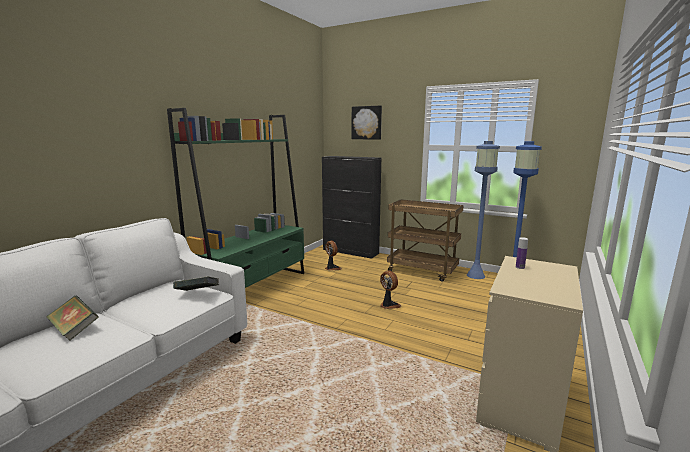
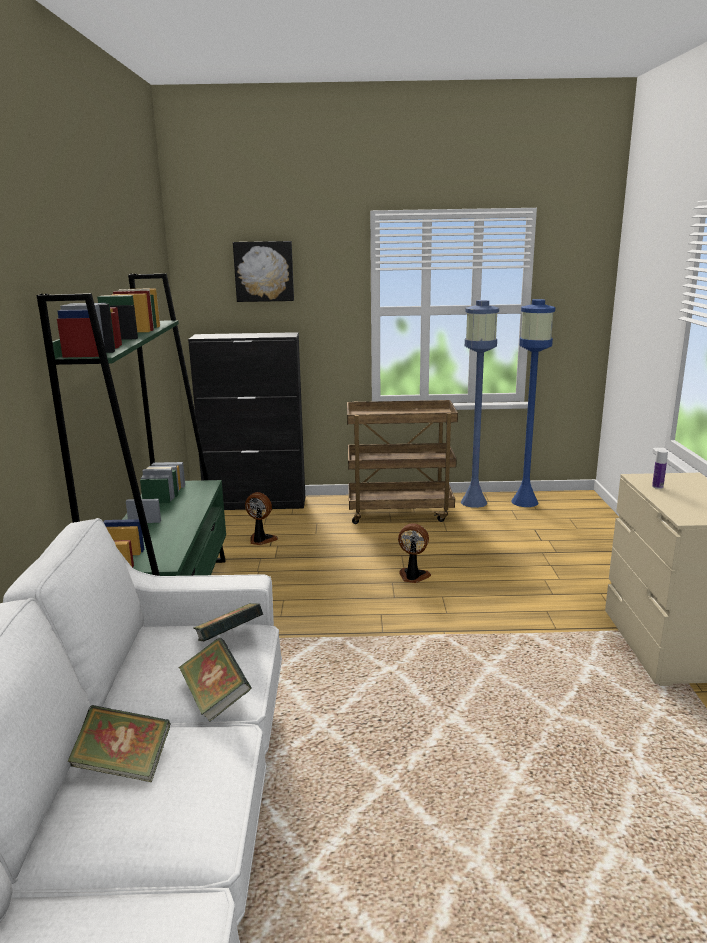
camera: 30 degrees left, 5 degrees up
none -> book [179,638,252,722]

